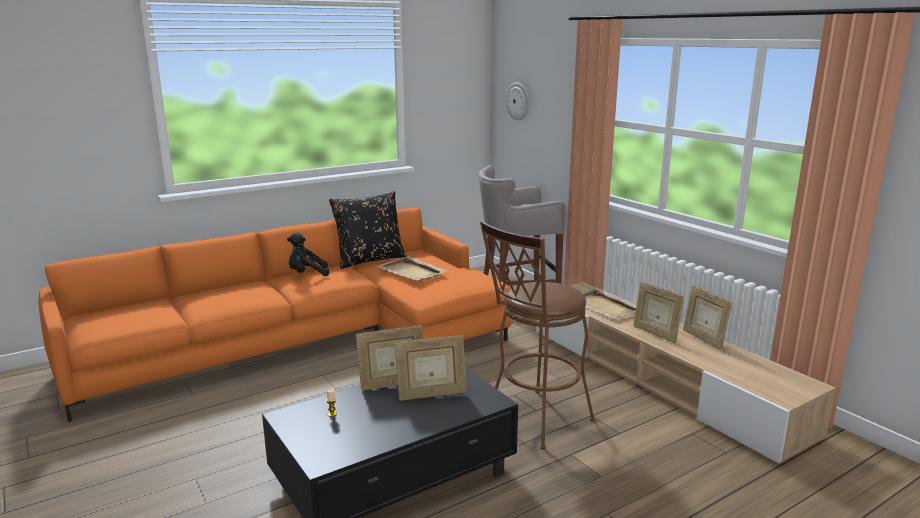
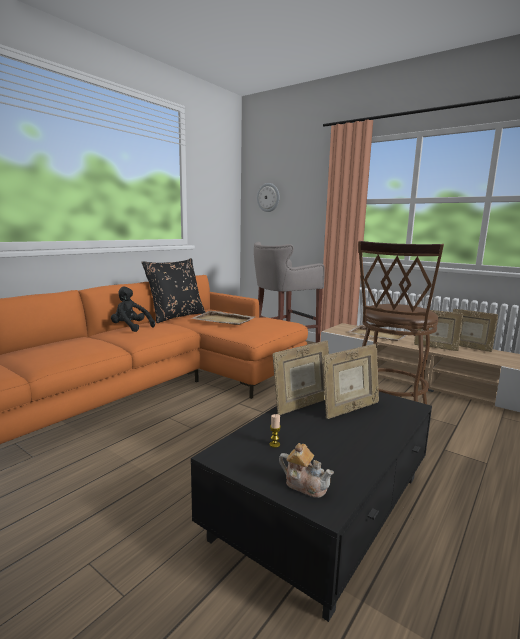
camera: 20 degrees left, 5 degrees down
black plush toy [287,233,329,276] -> black plush toy turned 60 degrees clockwise [111,287,155,332]
none -> teapot [279,443,334,498]

